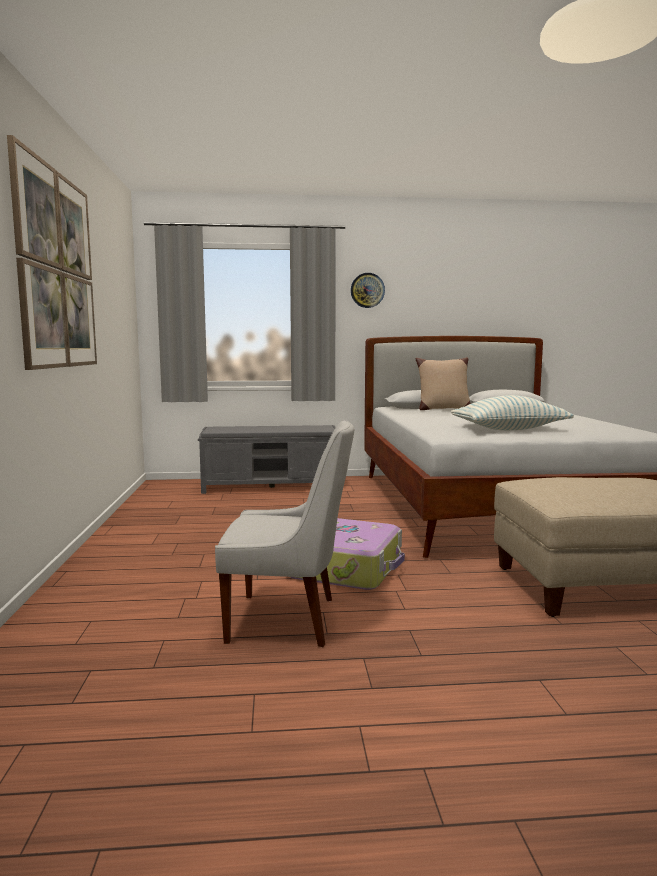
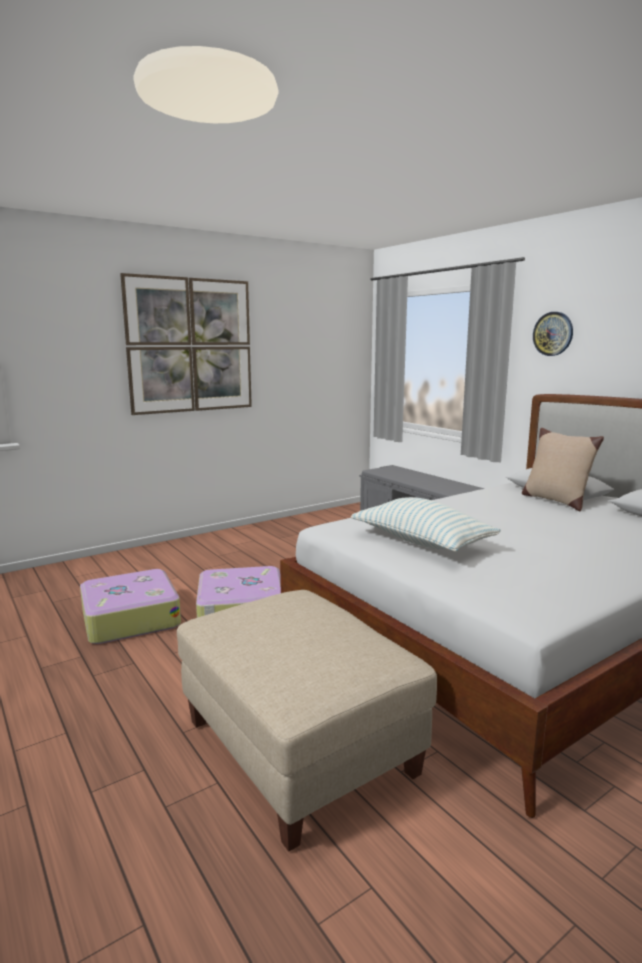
camera: 60 degrees right, 5 degrees up
white chair [215,420,354,647] -> suitcase [80,569,181,644]

